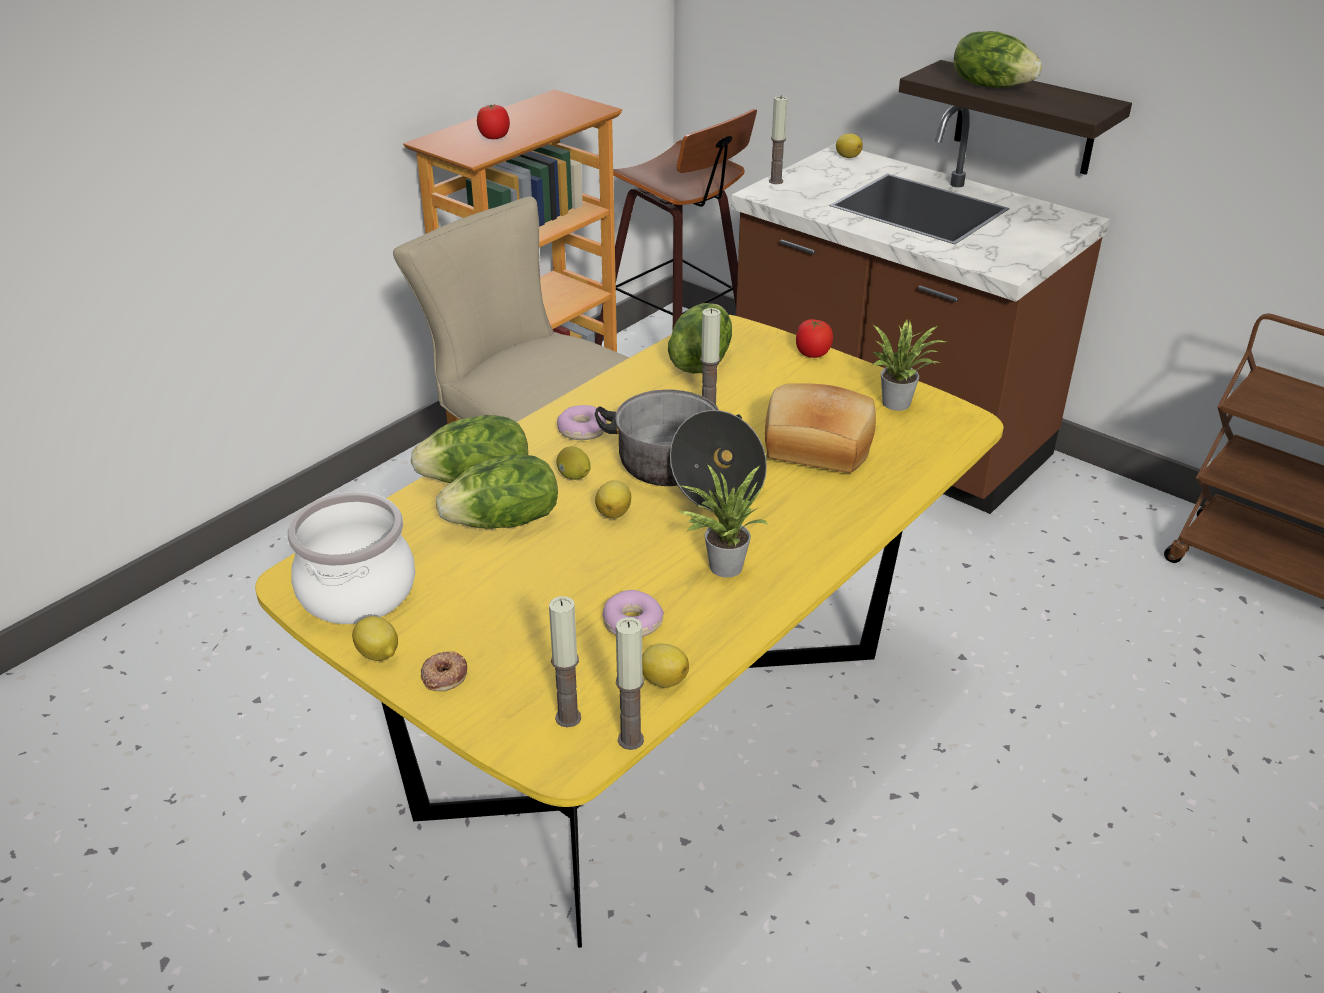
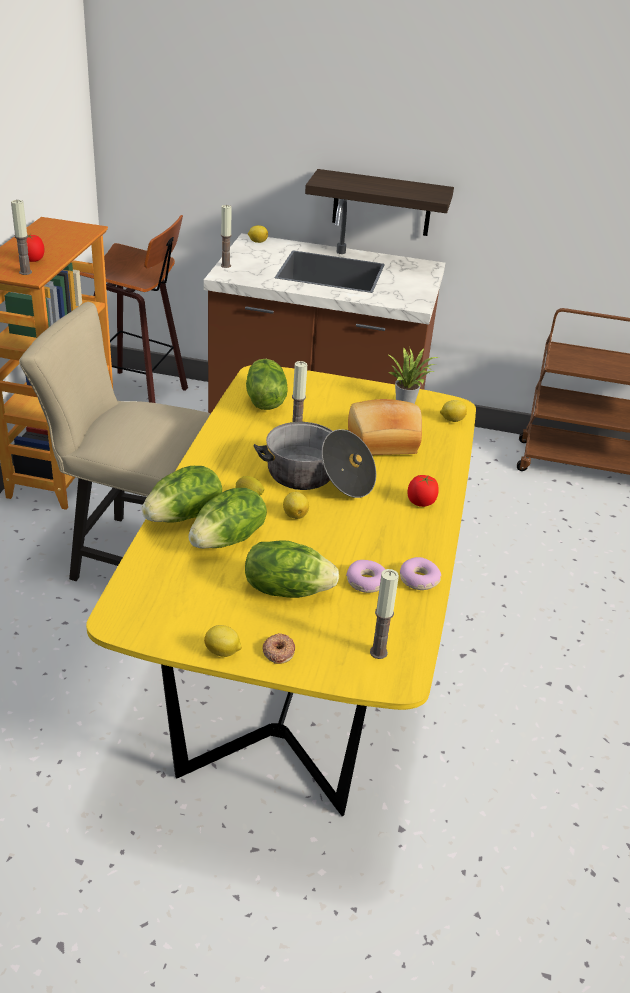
camera: 30 degrees left, 0 degrees up
cooking pot [288,492,415,624] -> none
donut [557,405,606,440] -> donut moved to [400,557,441,590]
candle [616,617,644,750] -> candle moved to [11,199,32,275]
lemon [642,644,689,688] -> lemon moved to [440,400,467,422]
potted plant [678,464,768,578] -> none
tomato [796,319,833,358] -> tomato moved to [408,475,439,507]
lettuce [954,31,1042,88] -> lettuce moved to [245,541,339,598]

